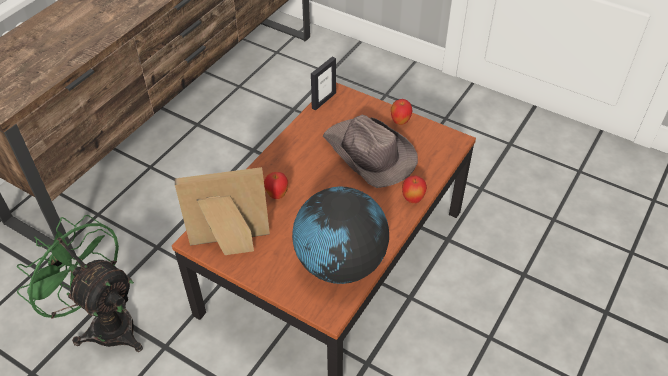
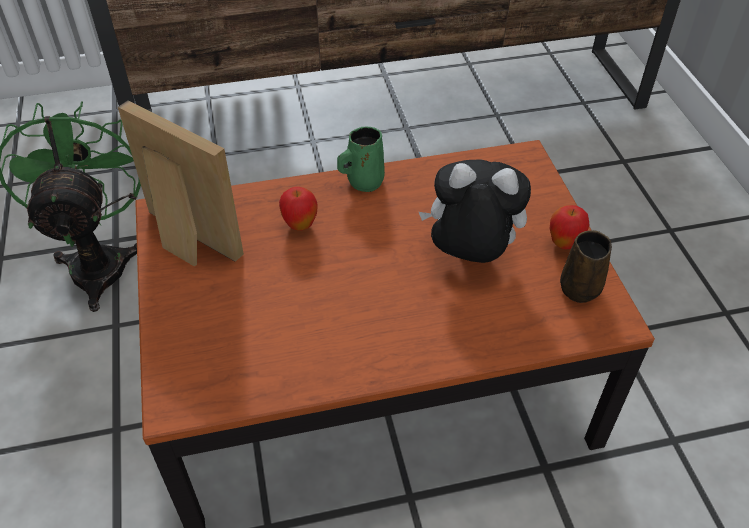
camera: 45 degrees right, 0 degrees up
globe [292,186,389,284] -> none
picture frame [311,57,336,111] -> none
brown hat [323,115,418,188] -> plush toy [419,159,531,263]
apple [402,175,427,203] -> none
none -> green mug [337,127,385,192]
none -> brown mug [560,230,612,303]

